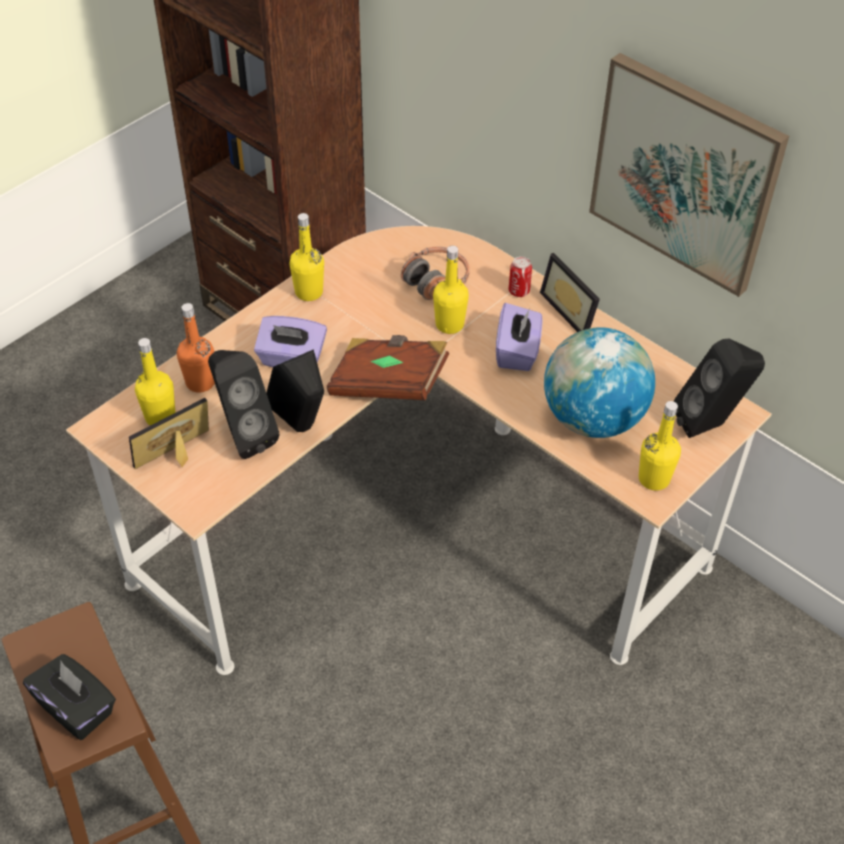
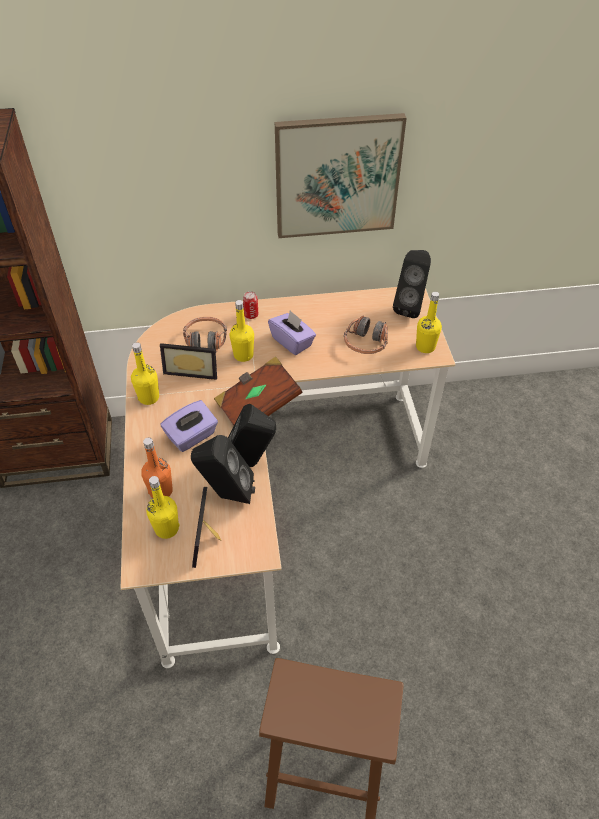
camera: 50 degrees left, 0 degrees up
black tissue box [23,654,116,740] -> none
picture frame [540,253,600,332] -> picture frame moved to [160,343,217,380]
globe [544,327,655,438] -> headphones [344,315,388,354]

